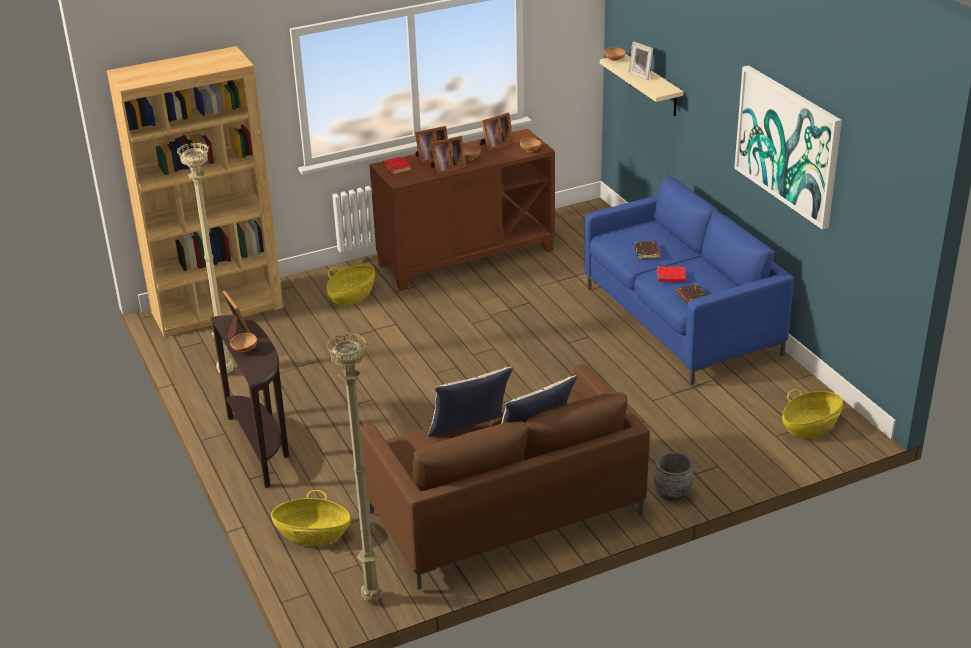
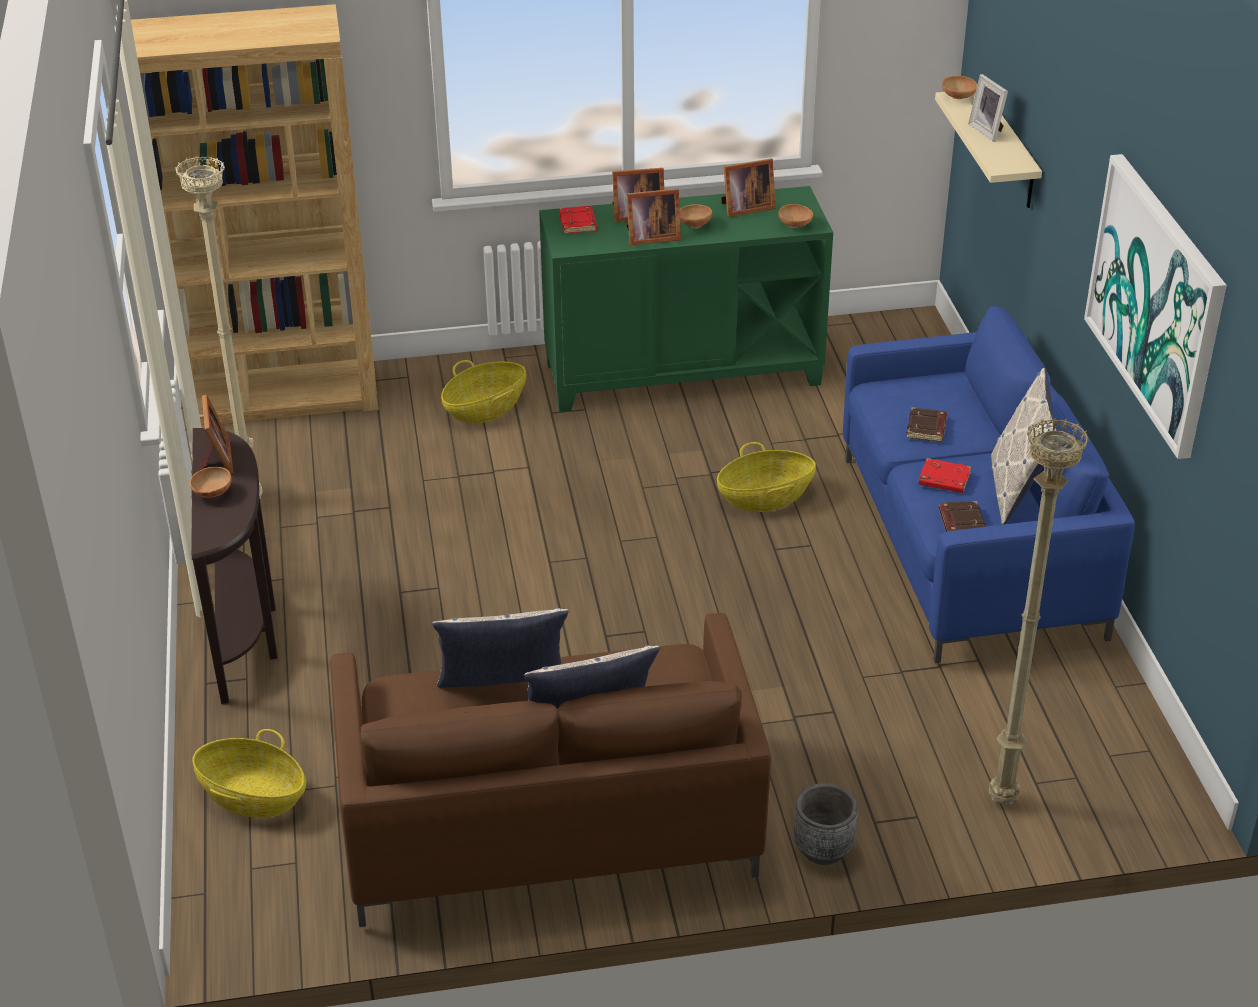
camera: 15 degrees right, 5 degrees up
beige floor lamp [326,333,382,602] -> beige floor lamp moved to [989,418,1089,806]
brown cabinet [369,129,555,291] -> green cabinet [539,186,833,412]
basket [782,389,843,438] -> basket moved to [717,442,816,512]
none -> pillow [991,368,1058,525]

